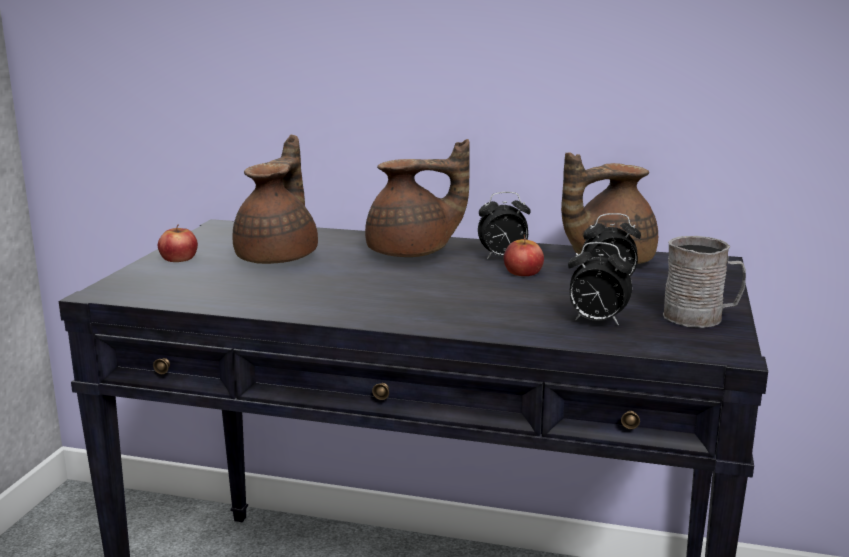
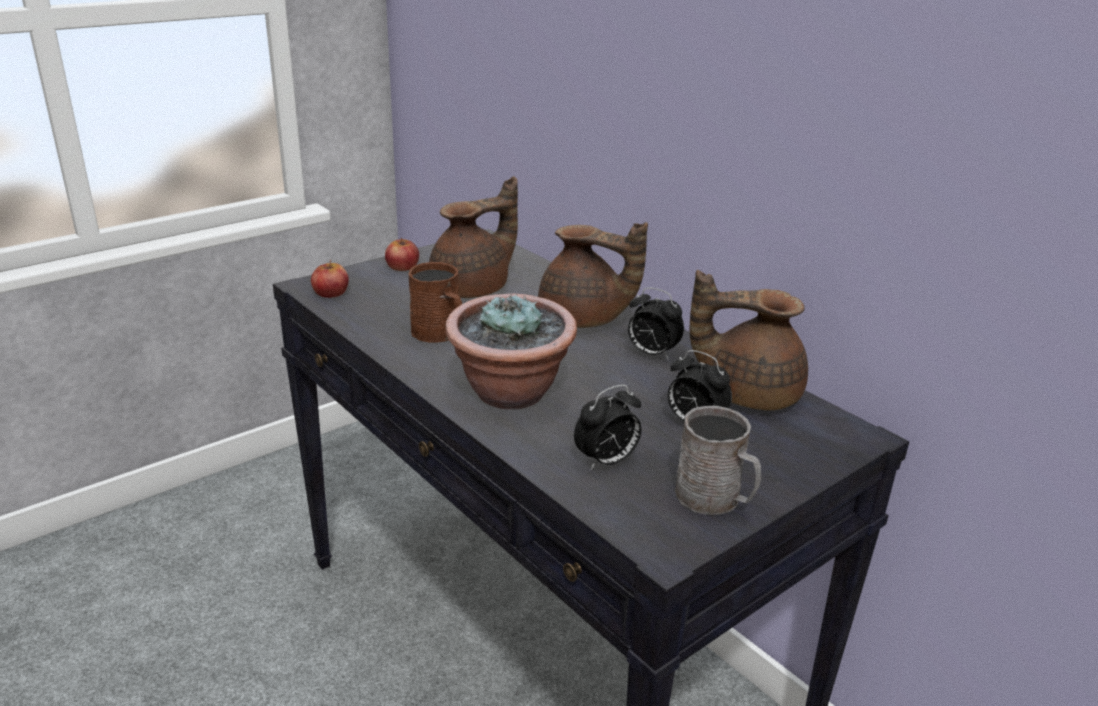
camera: 35 degrees right, 10 degrees up
apple [504,235,544,276] -> apple moved to [311,260,349,298]
alarm clock [568,242,632,325] -> alarm clock turned 90 degrees counterclockwise [574,385,641,470]
none -> brown mug [408,262,462,343]
none -> potted plant [446,293,577,410]

